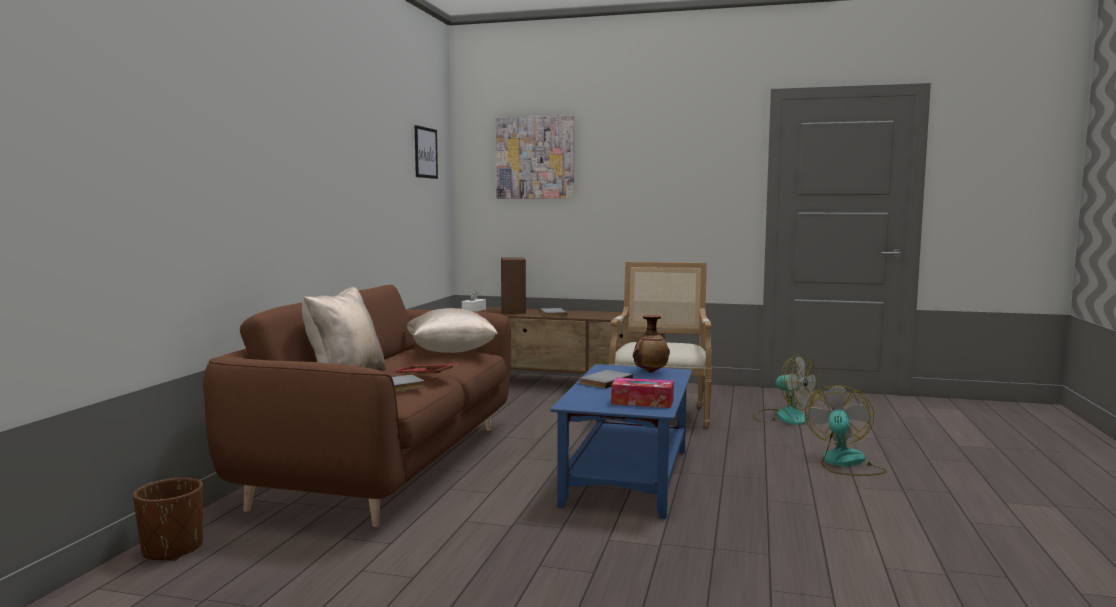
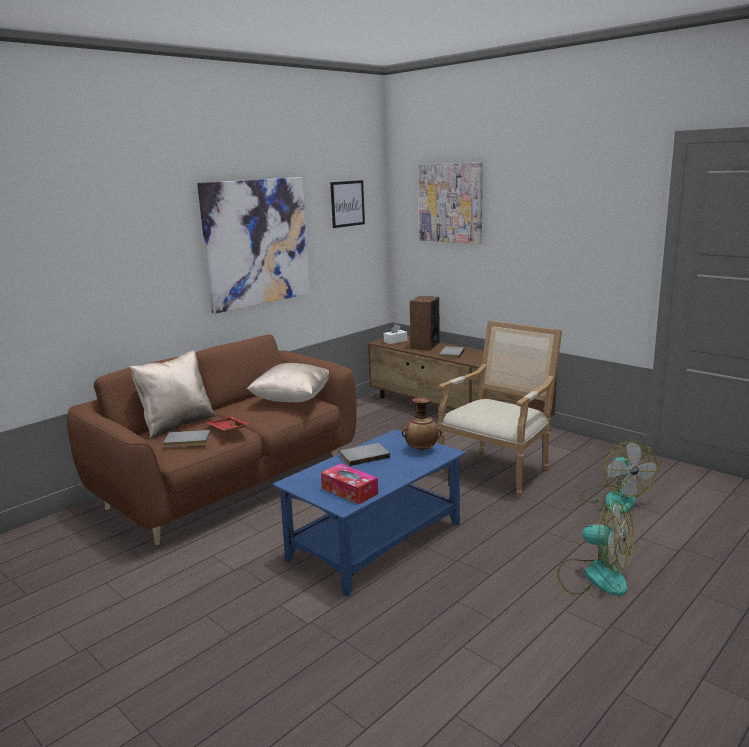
camera: 30 degrees right, 10 degrees up
brown planter [133,477,203,561] -> none
fan [805,385,887,476] -> fan turned 75 degrees clockwise [557,501,633,596]
none -> picture [197,177,310,314]

